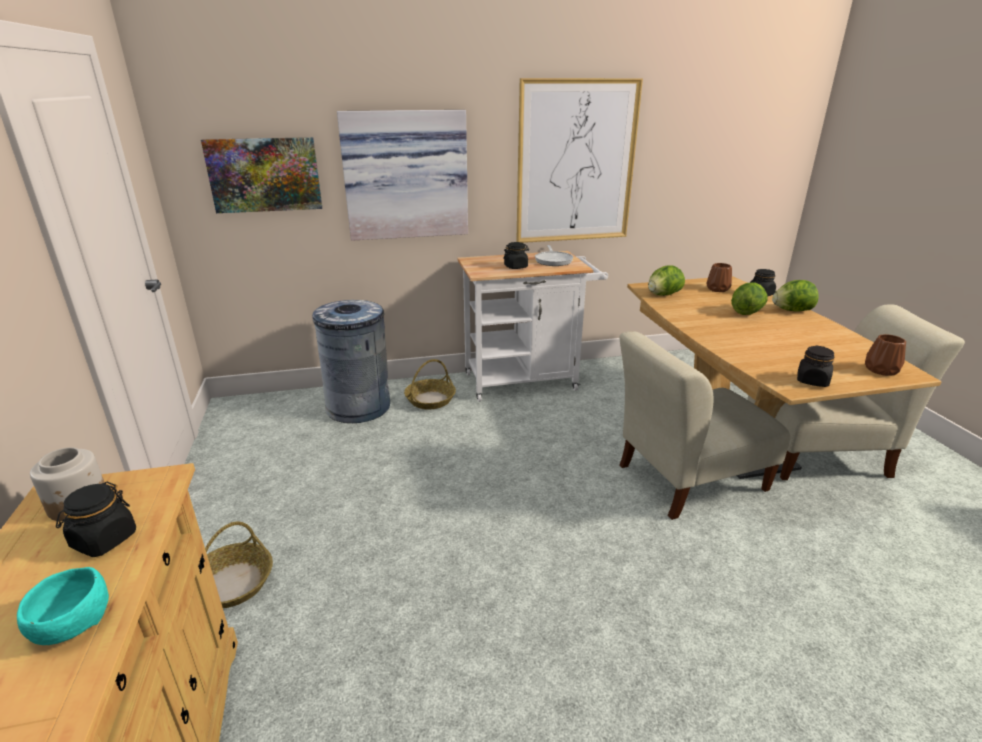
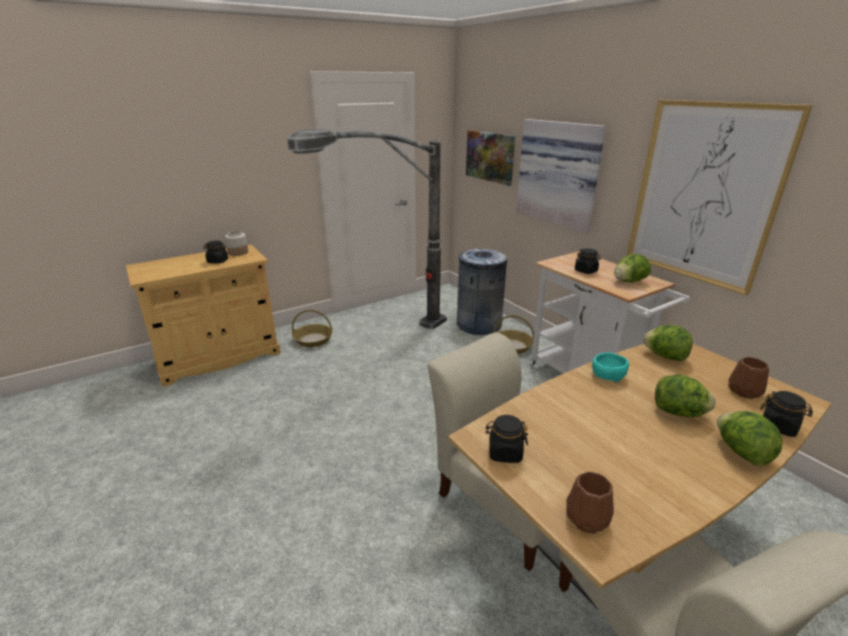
camera: 70 degrees right, 0 degrees up
turquoise bowl [17,567,109,645] -> turquoise bowl moved to [592,353,629,382]
frying pan [535,245,573,266] -> lettuce [614,254,651,282]
none -> floor lamp [287,129,447,329]

